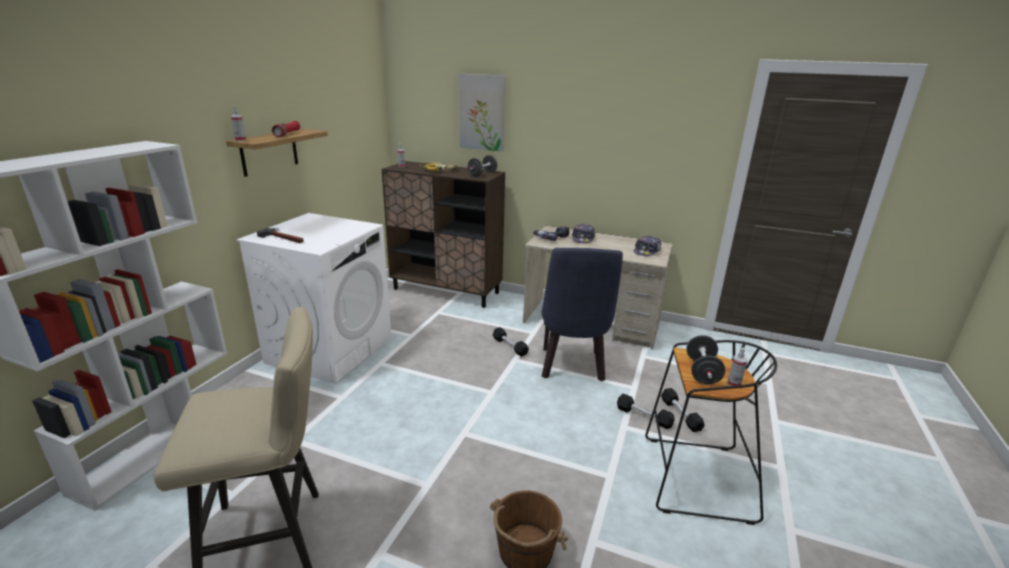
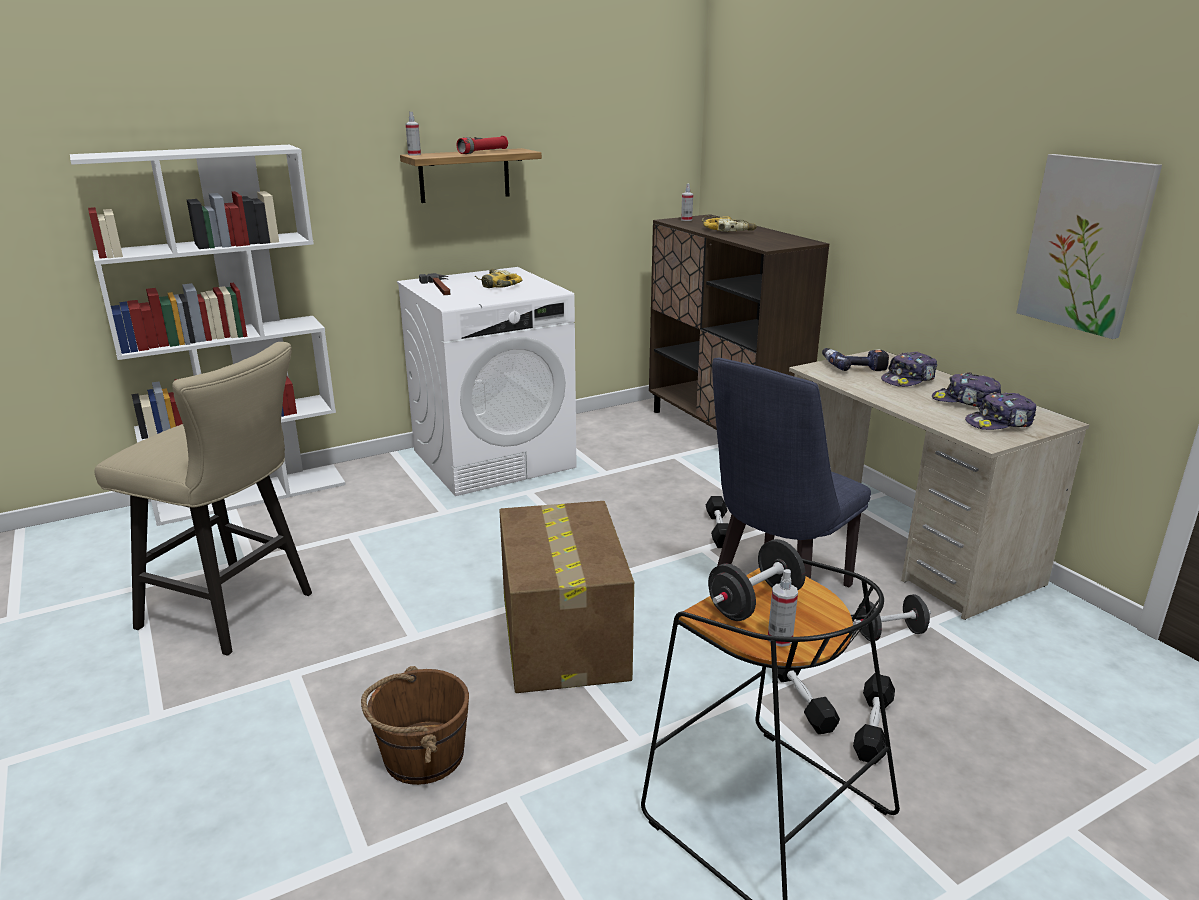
camera: 40 degrees right, 0 degrees up
picture [459,74,505,152] -> picture moved to [1016,154,1162,339]
black dumbbell [468,155,497,177] -> black dumbbell moved to [854,594,931,641]
none -> power drill [475,269,522,288]
none -> cardboard box [499,501,634,693]
none -> cap [932,372,1001,408]

